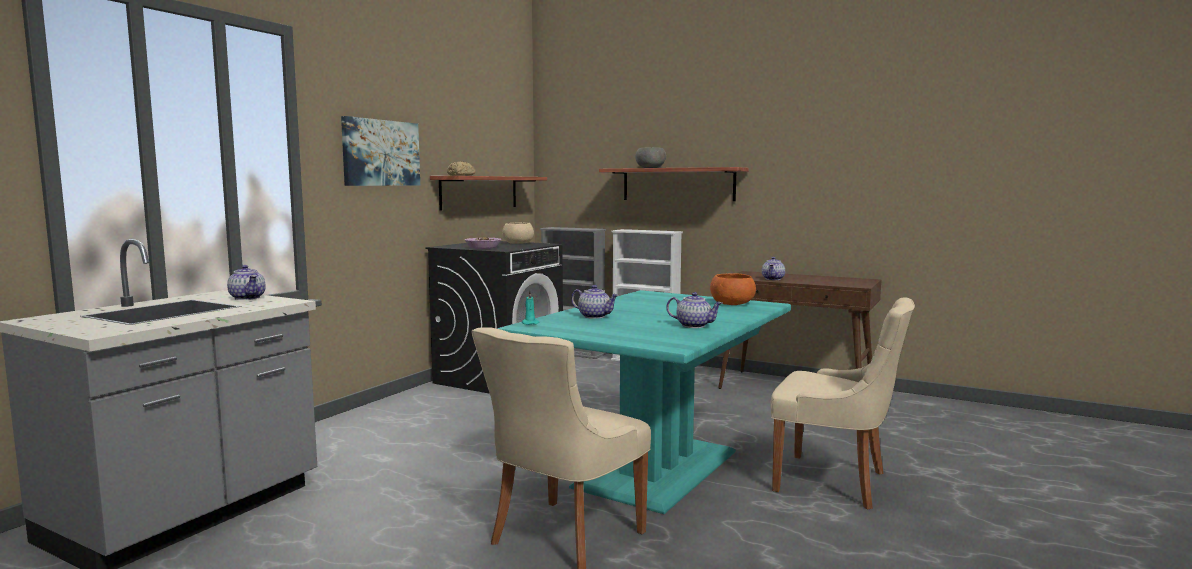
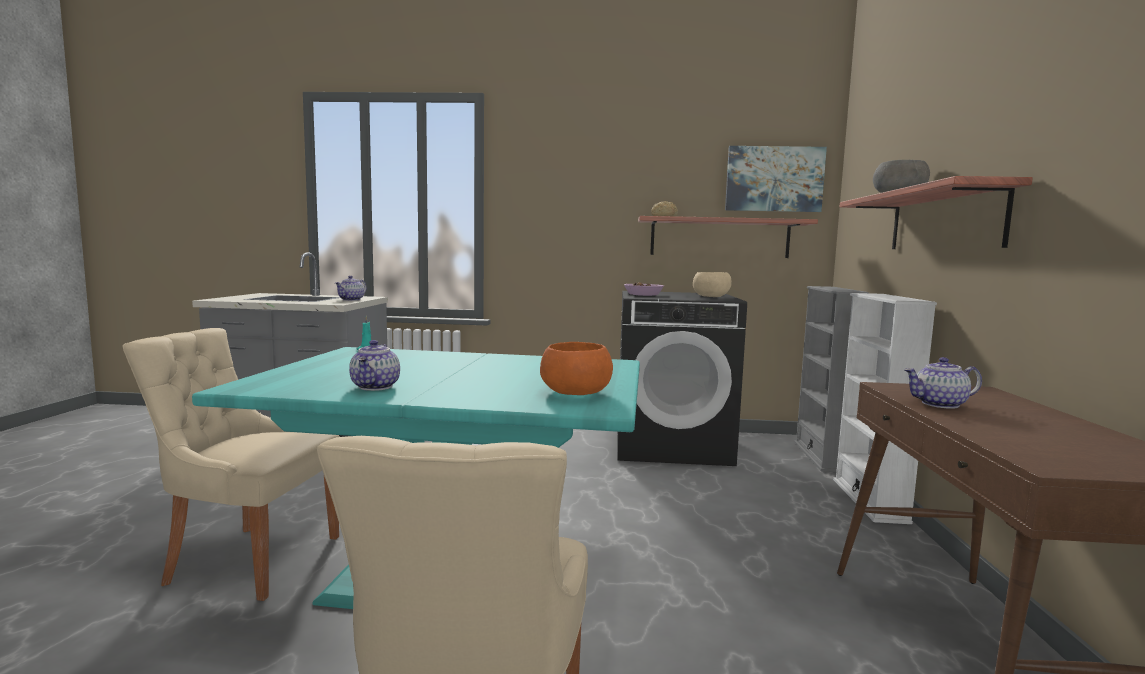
camera: 65 degrees right, 0 degrees up
picture [341,116,420,186] -> picture moved to [725,146,827,212]
teapot [571,285,619,319] -> none

